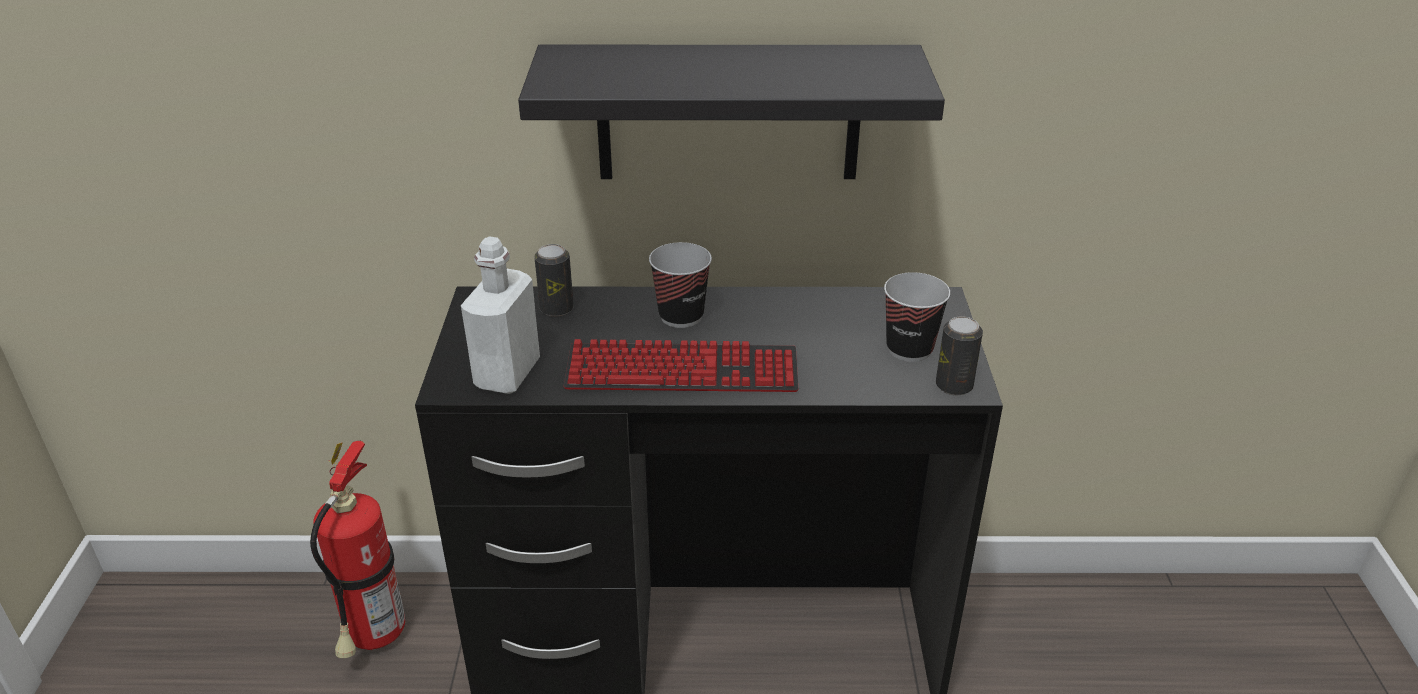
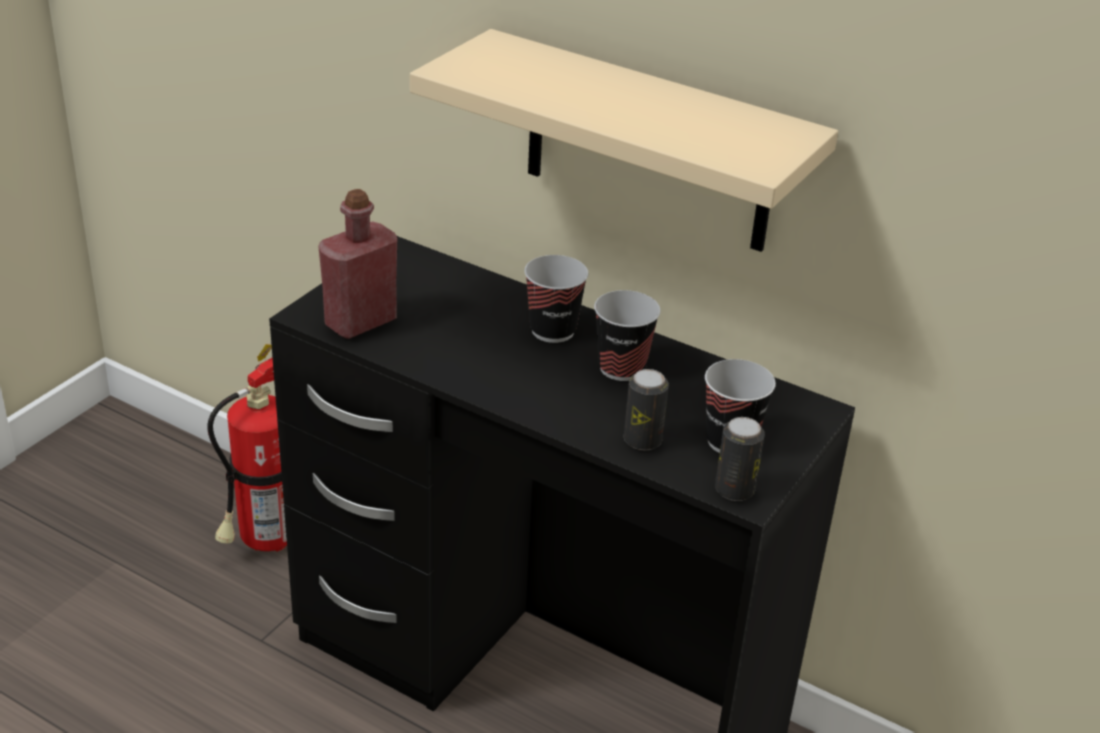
camera: 30 degrees right, 0 degrees up
white bottle [461,236,540,394] -> red bottle [318,189,397,339]
black shelf [518,45,945,179] -> beige shelf [410,29,838,252]
can [534,244,574,317] -> can moved to [624,369,669,450]
keyboard [564,339,798,392] -> none
none -> cup [594,290,660,381]

